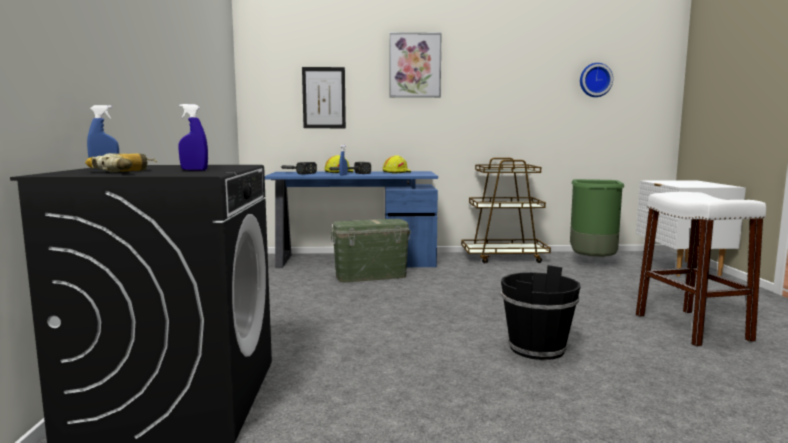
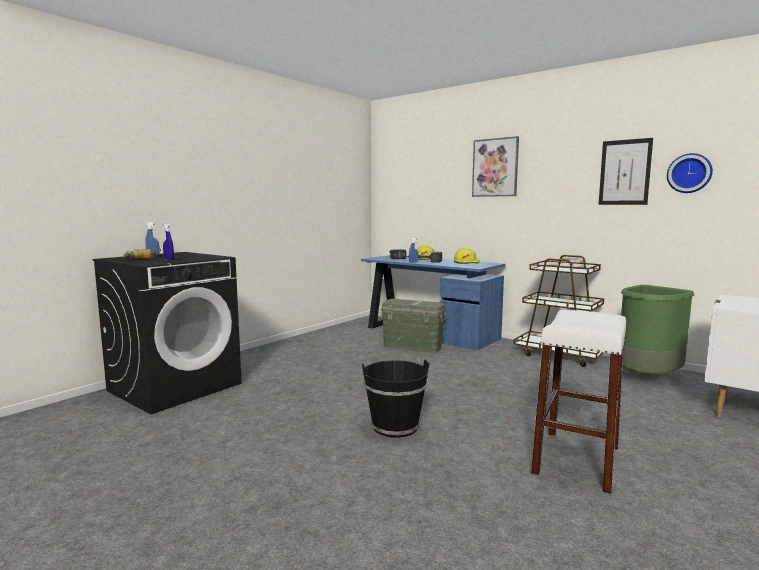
camera: 40 degrees right, 0 degrees up
picture [302,67,346,128] -> picture moved to [599,138,653,205]

